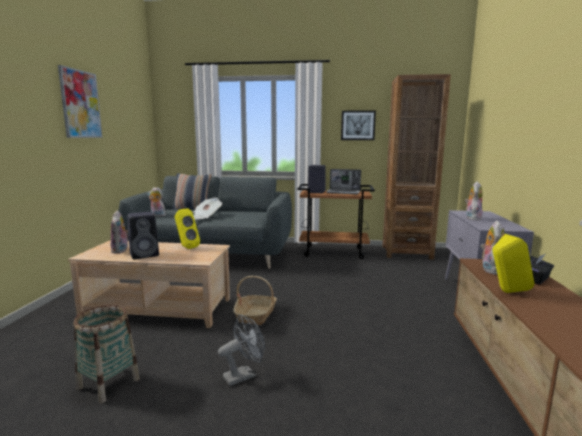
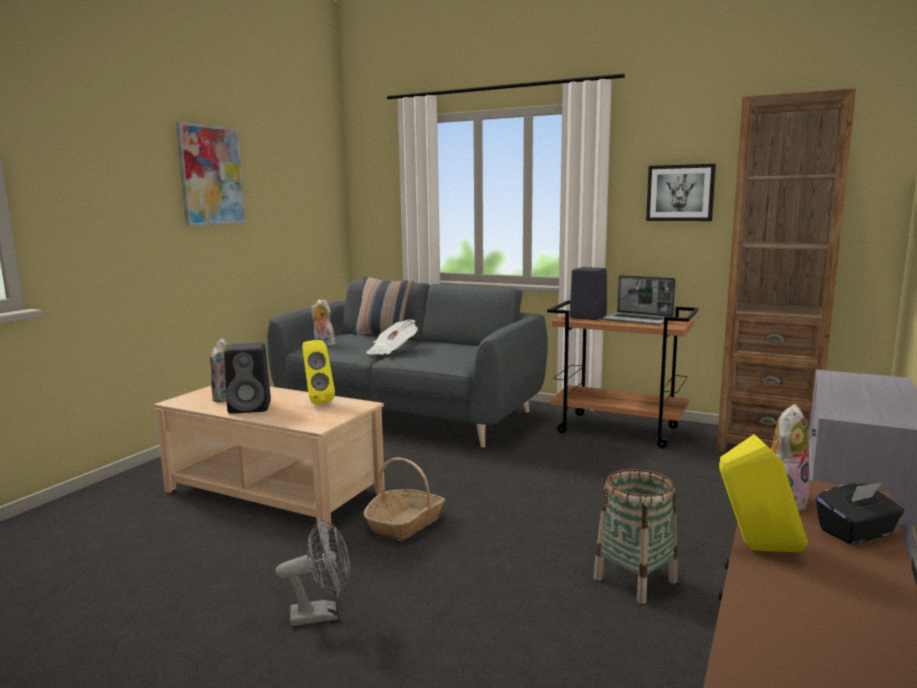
camera: 20 degrees right, 0 degrees up
basket [73,305,140,403] -> basket moved to [594,469,677,604]
plush toy [465,181,482,220] -> none

